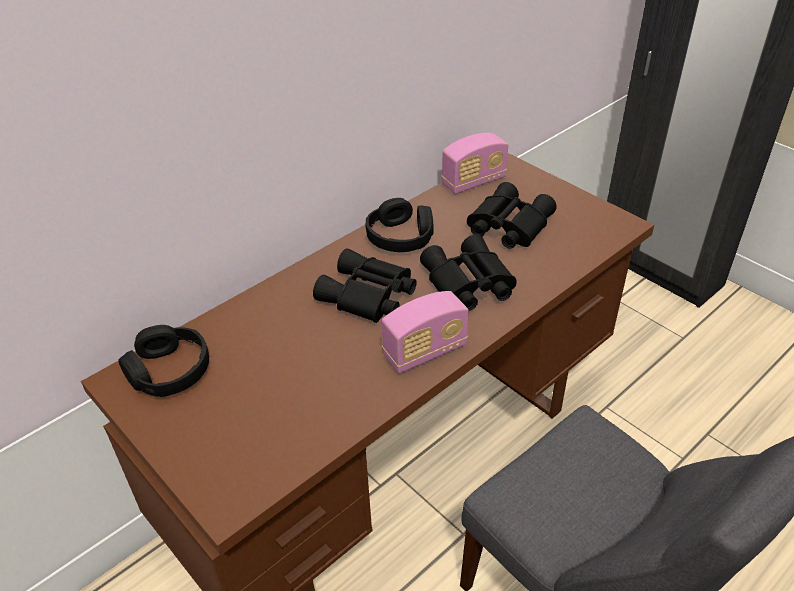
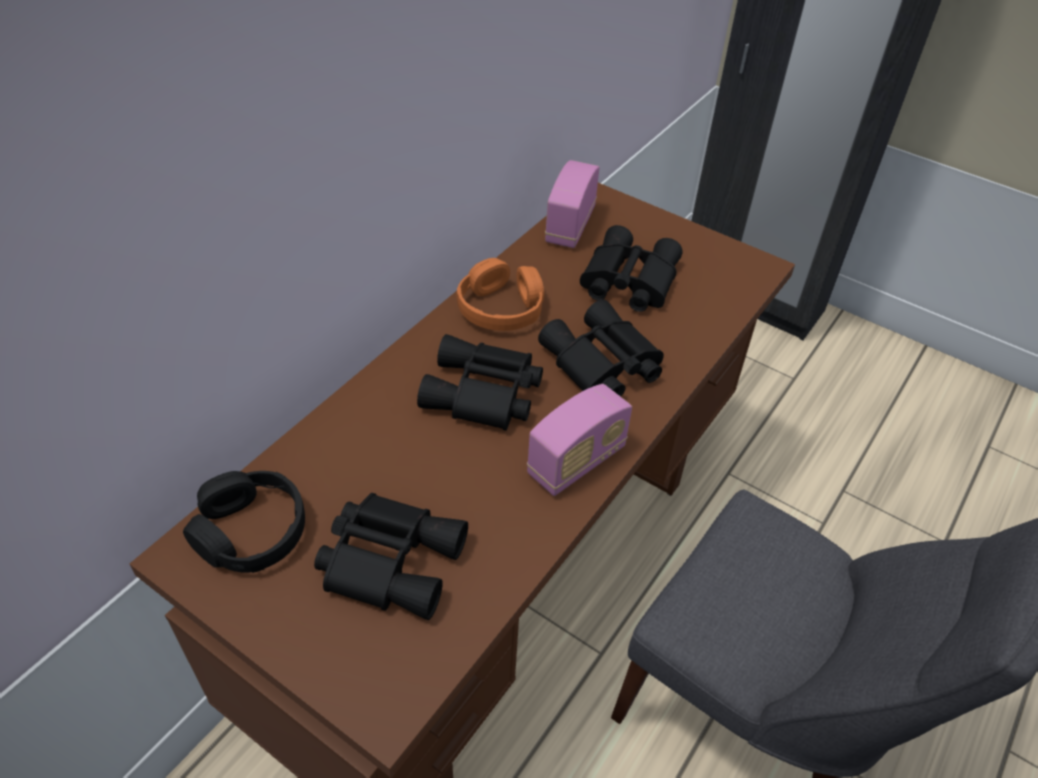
camera: 15 degrees left, 5 degrees up
black headphones [366,198,434,252] -> orange headphones [457,258,544,331]
radio [441,133,508,194] -> radio turned 150 degrees clockwise [545,160,600,248]
none -> black binoculars [314,493,468,620]

